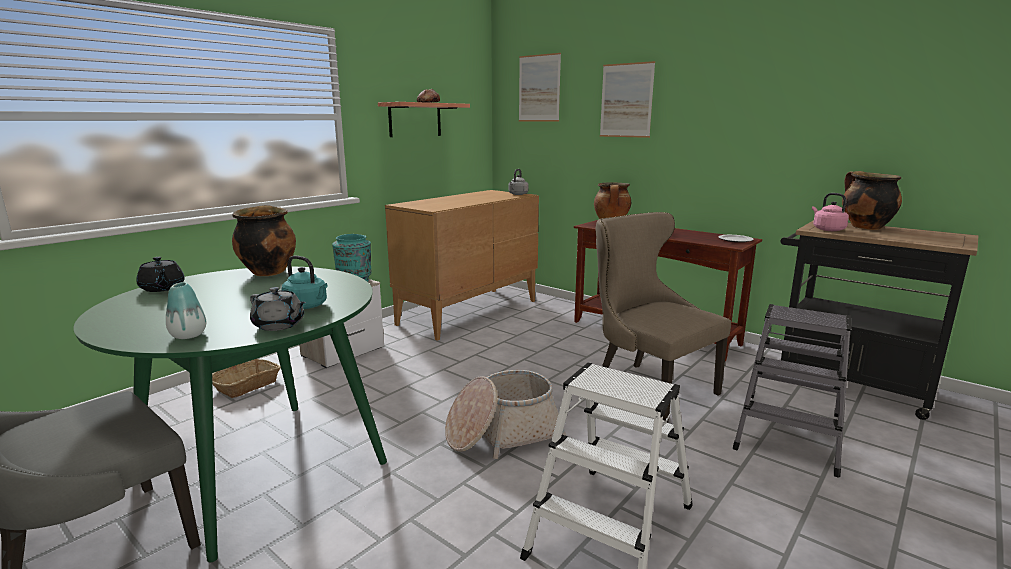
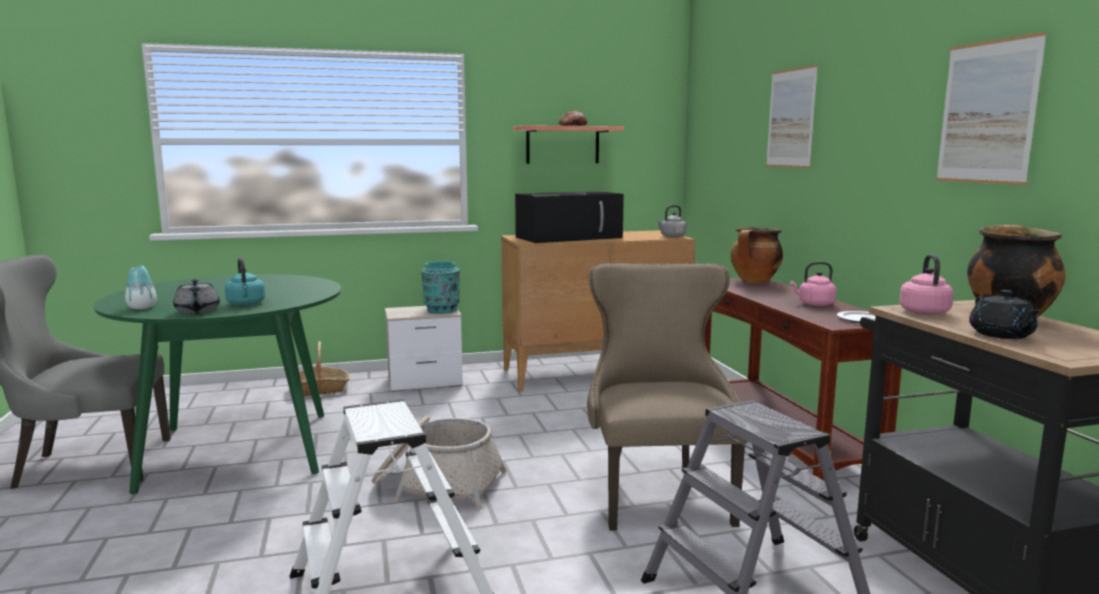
camera: 35 degrees right, 5 degrees down
black teapot [136,257,185,292] -> black teapot moved to [969,290,1041,339]
cooking pot [232,205,296,276] -> none
picture [519,53,561,122] -> picture moved to [936,32,1047,185]
none -> black microwave [515,191,624,243]
none -> pink kettle [790,262,837,306]

